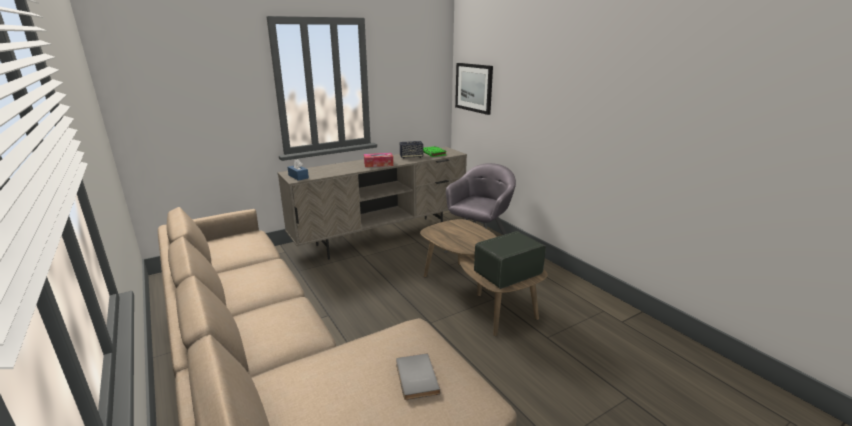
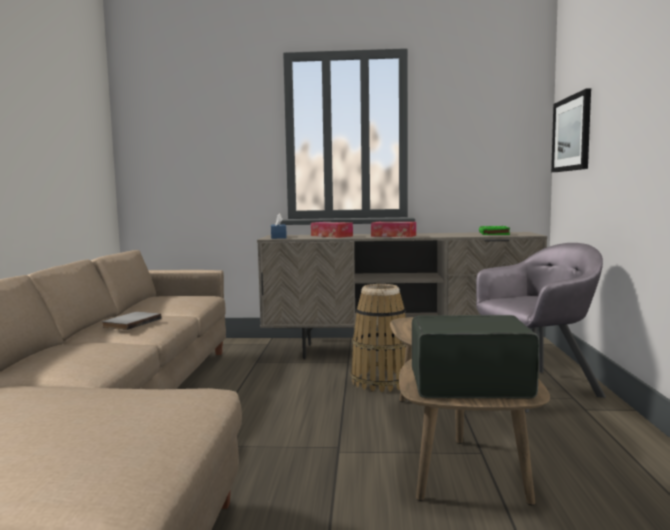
camera: 35 degrees right, 15 degrees down
grey book [396,353,440,400] -> grey book moved to [102,312,161,330]
speaker [400,141,423,159] -> none
none -> tissue box [311,222,353,238]
none -> basket [351,284,406,392]

